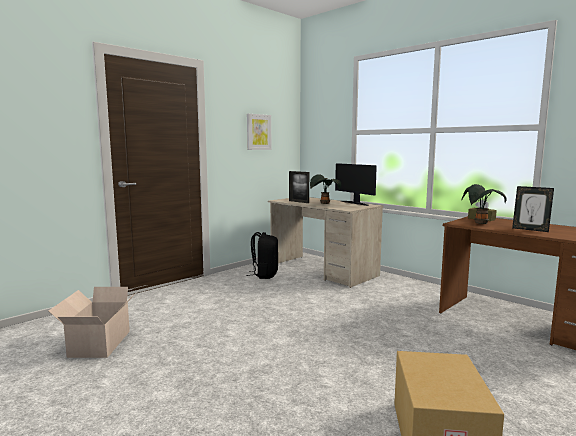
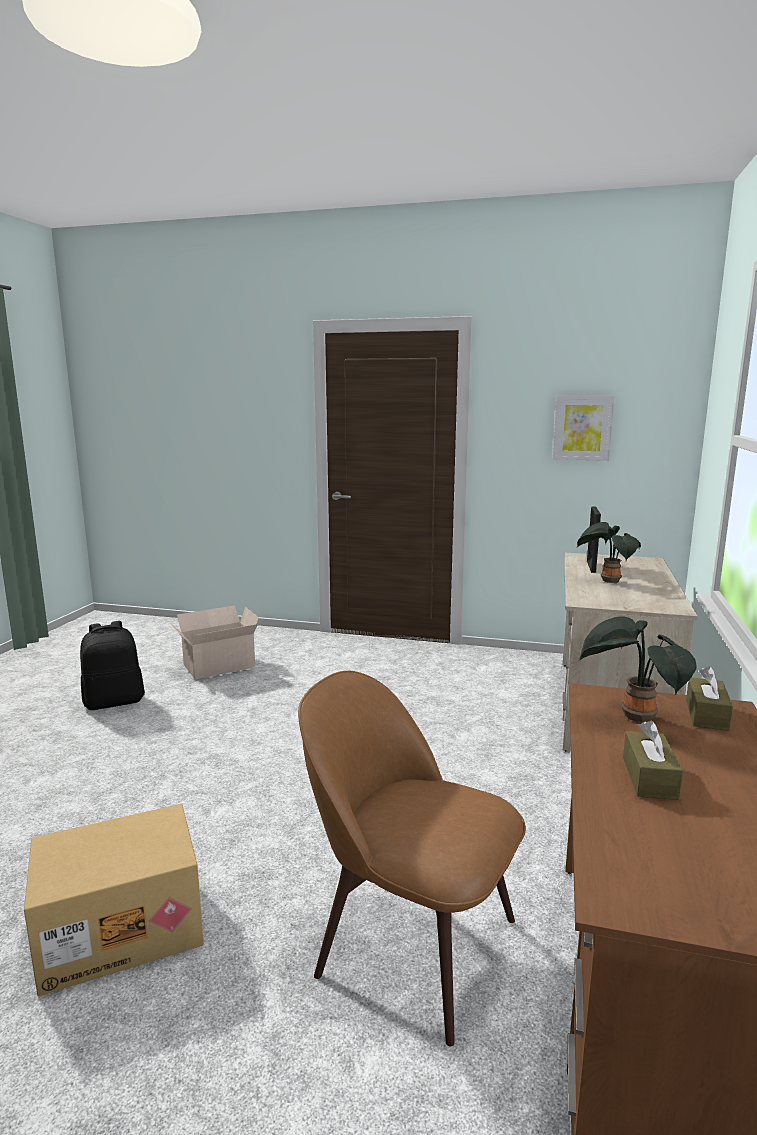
camera: 60 degrees right, 5 degrees up
black backpack [246,232,278,279] -> black backpack moved to [80,621,145,710]
monitor [335,163,377,206] -> none
picture frame [512,186,554,232] -> brown tissue box [623,720,683,800]
none -> brown chair [298,671,526,1046]

